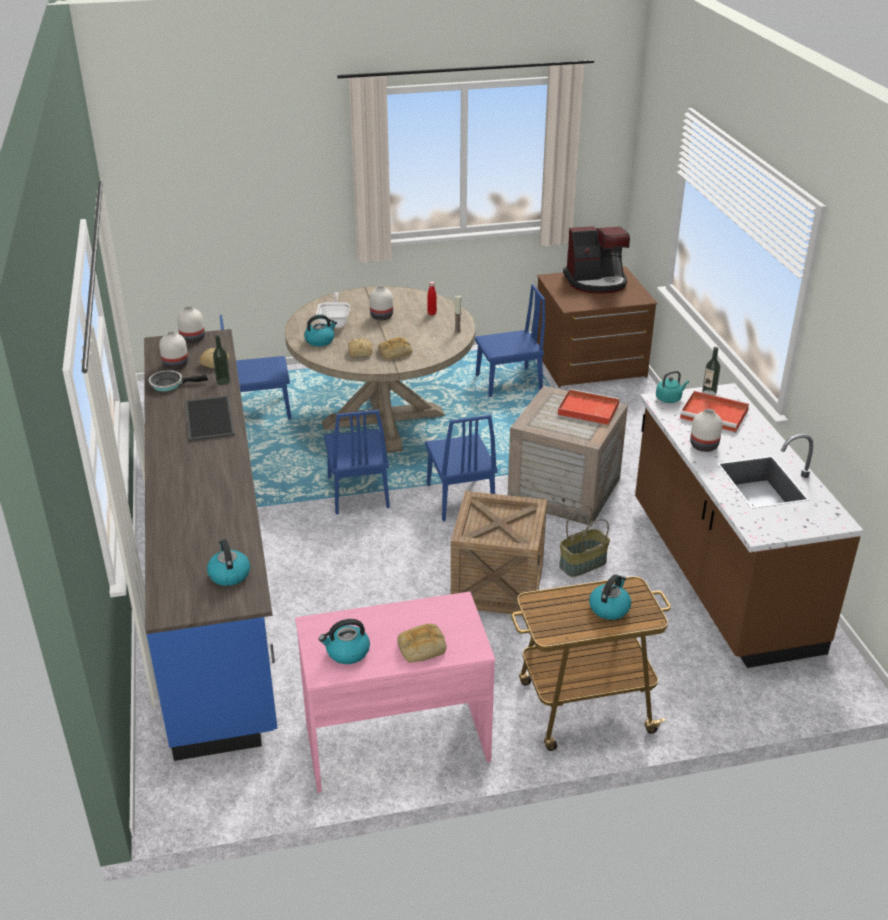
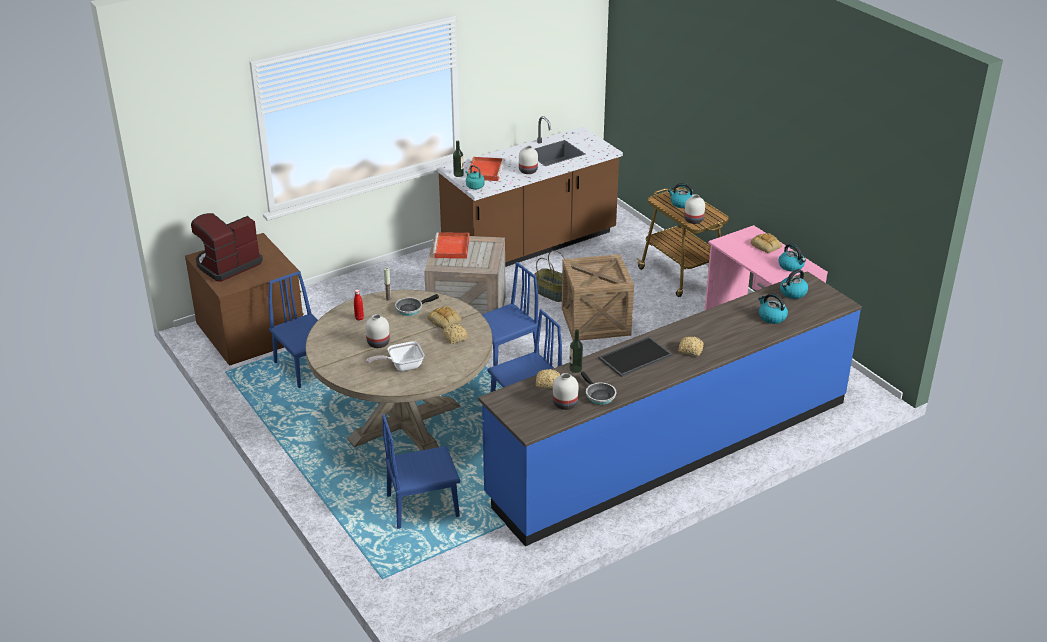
camera: 110 degrees left, 0 degrees up
white vase [177,306,205,343] -> white vase moved to [684,194,705,224]
blue chair [220,315,292,420] -> blue chair turned 105 degrees clockwise [382,414,460,529]
kettle [304,314,337,347] -> kettle moved to [758,293,788,324]
coffee machine [563,226,630,294] -> coffee machine turned 105 degrees counterclockwise [191,213,263,282]
none -> frying pan [395,294,439,316]
none -> bread [678,336,704,356]

